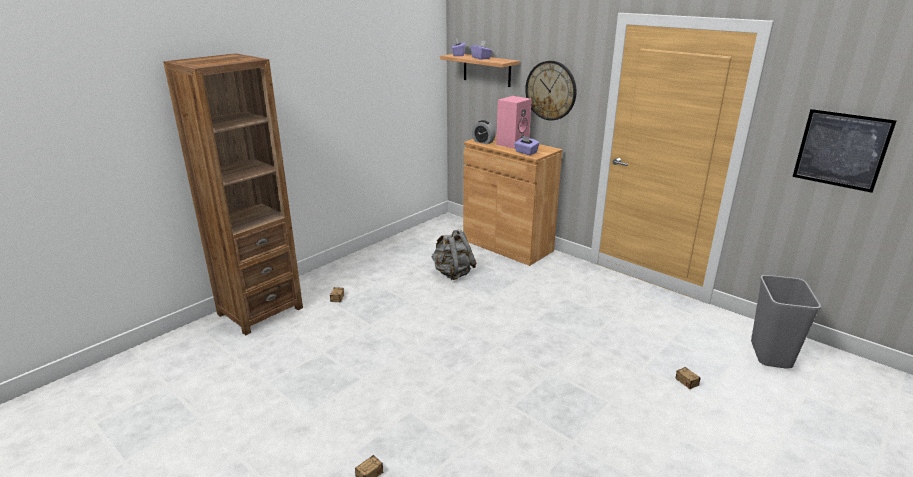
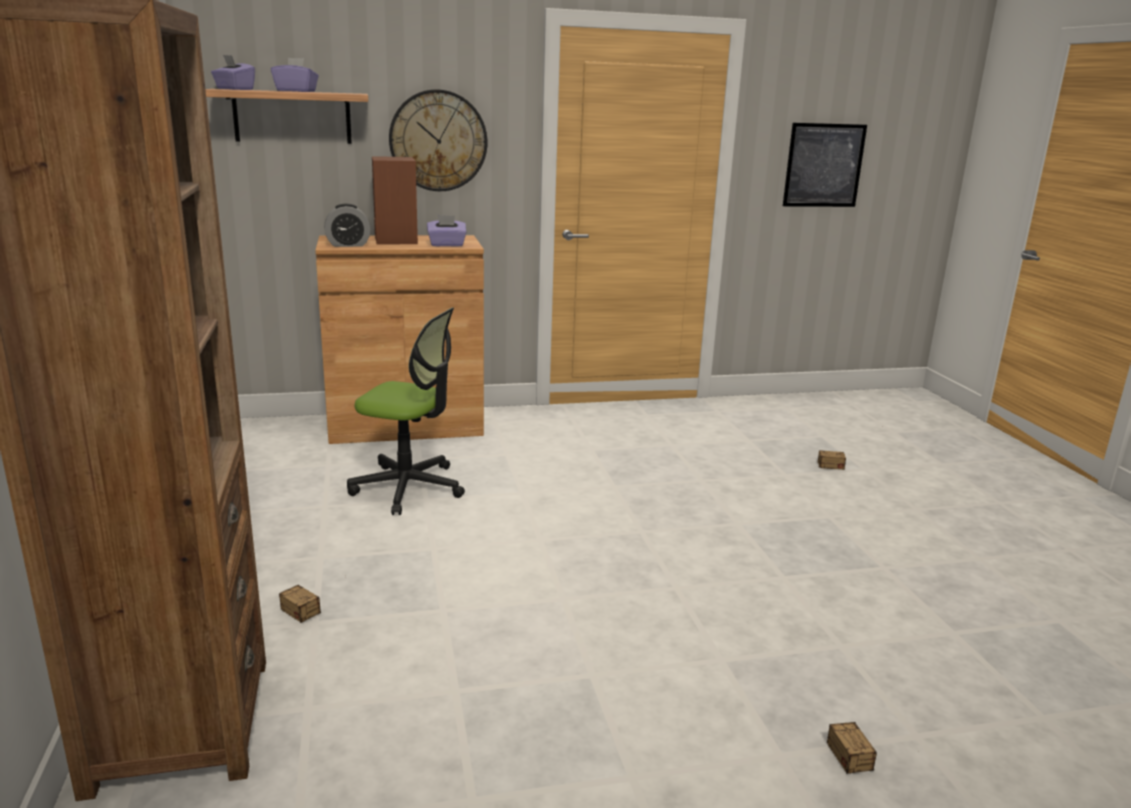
camera: 55 degrees left, 5 degrees down
grey backpack [432,229,476,280] -> office chair [347,308,465,515]
pink speaker [496,96,532,149] -> brown speaker [372,156,418,245]
grey trash can [751,275,821,368] -> none

